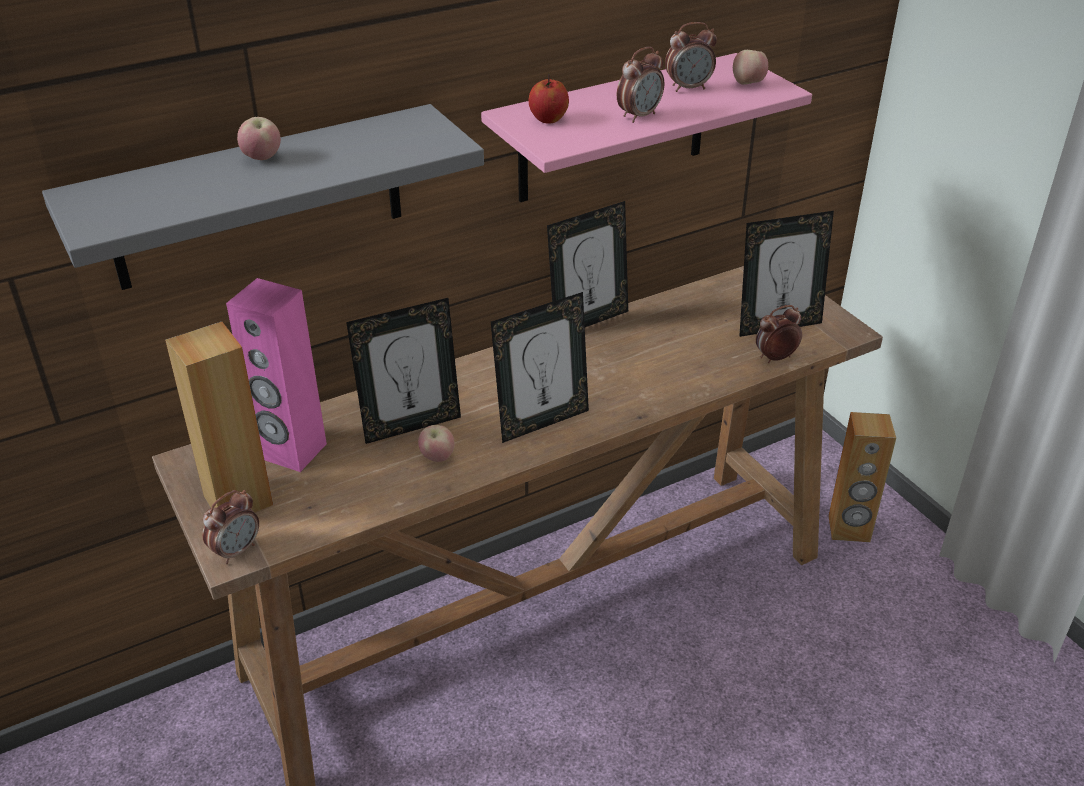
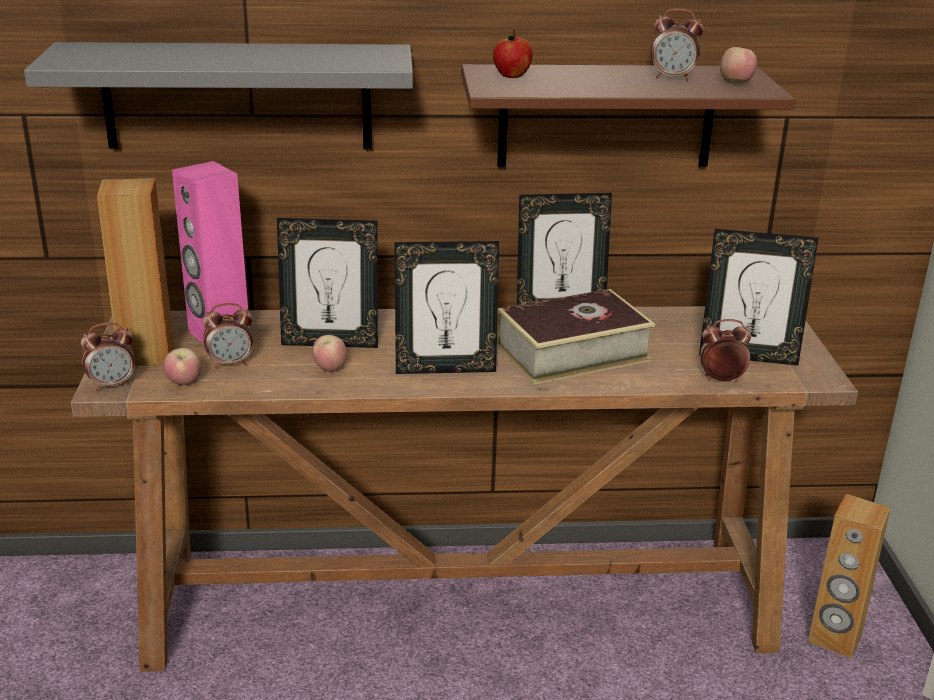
camera: 25 degrees right, 10 degrees down
apple [237,117,281,160] -> apple moved to [163,348,201,385]
pink shelf [481,53,812,202] -> brown shelf [461,64,795,166]
alarm clock [617,47,664,123] -> alarm clock moved to [203,303,253,368]
none -> book [497,289,655,385]

